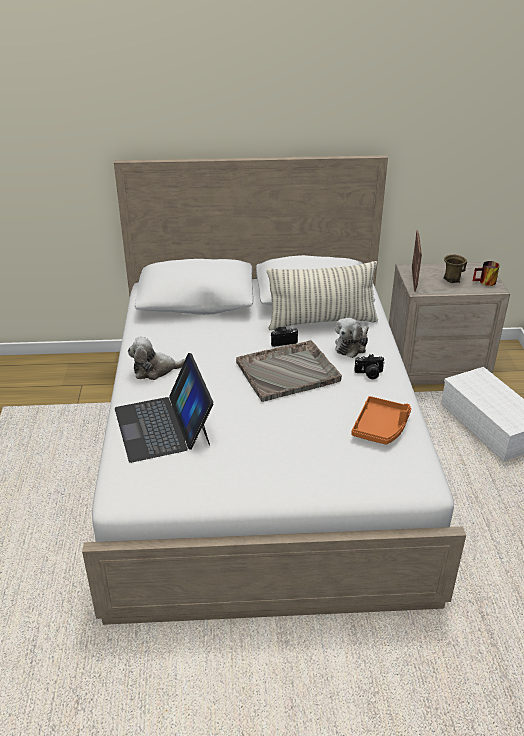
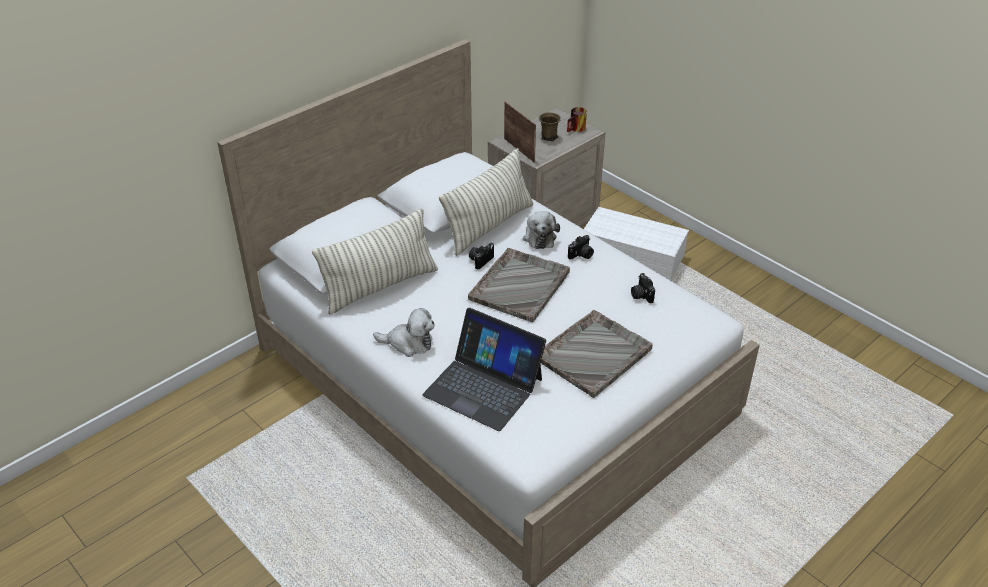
camera: 40 degrees left, 5 degrees up
plush toy [128,337,185,380] -> plush toy turned 120 degrees counterclockwise [373,308,434,357]
orange tray [351,396,411,445] -> camera [631,273,655,303]
none -> pillow [312,208,438,314]
none -> grey tray [541,310,653,398]

